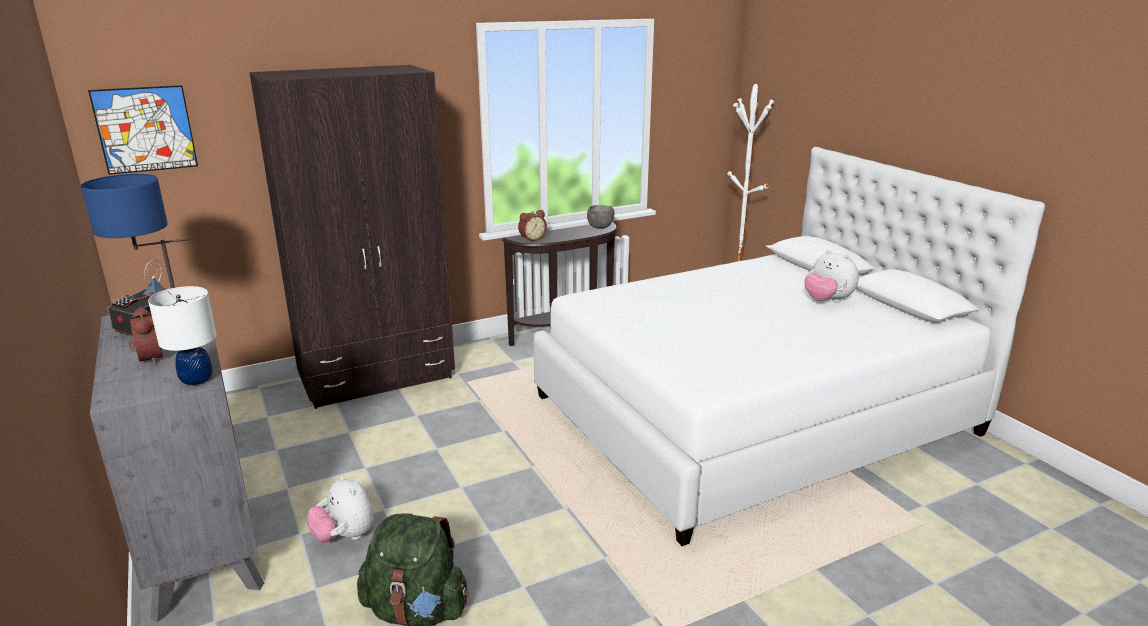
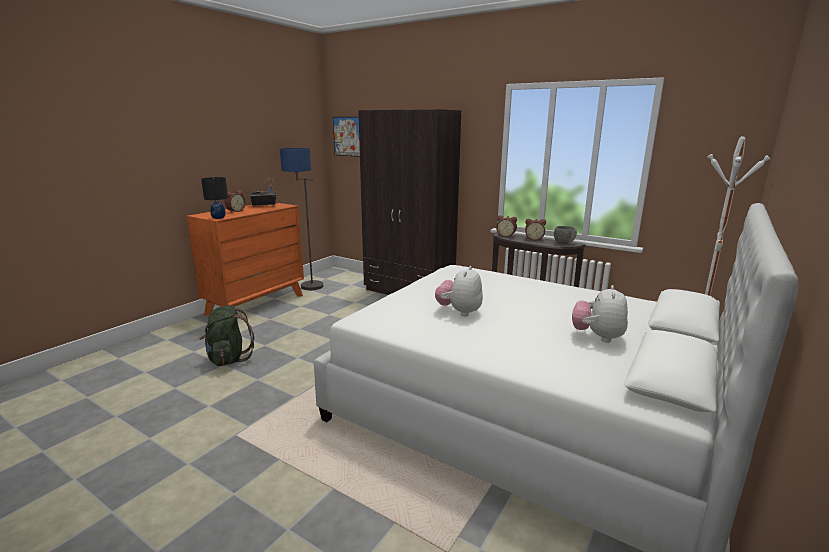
camera: 60 degrees right, 5 degrees down
grey dresser [90,315,264,622] -> orange dresser [187,203,304,316]
white table lamp [148,286,216,385] -> black table lamp [201,177,228,219]
plush toy [307,476,374,543] -> plush toy moved to [435,266,483,316]
none -> alarm clock [525,219,546,241]

